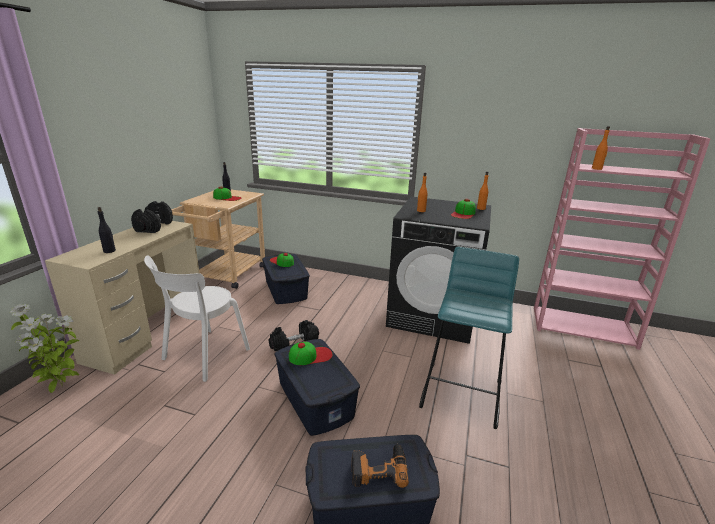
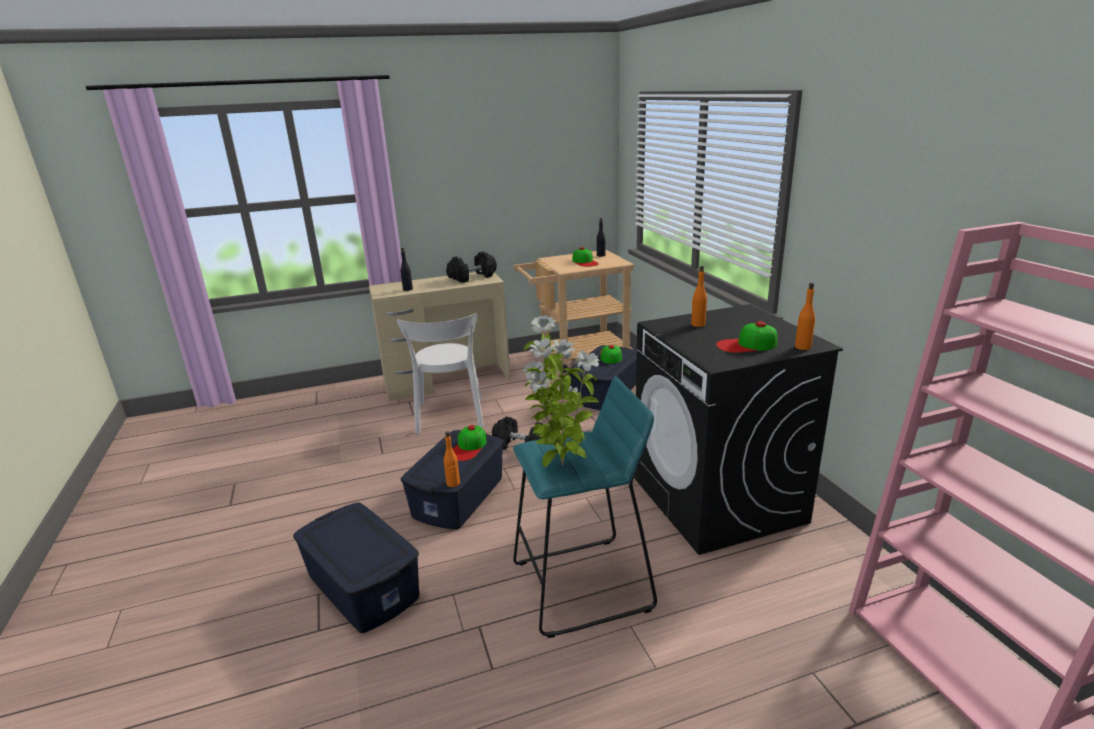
camera: 55 degrees right, 0 degrees up
potted plant [10,304,79,393] -> potted plant moved to [522,316,600,467]
white chair [144,255,250,382] -> white chair turned 90 degrees counterclockwise [397,313,484,434]
cap [289,341,333,365] -> cap turned 75 degrees clockwise [453,425,487,461]
power drill [351,444,409,488] -> none
orange bottle [592,126,610,170] -> orange bottle moved to [444,431,460,487]

